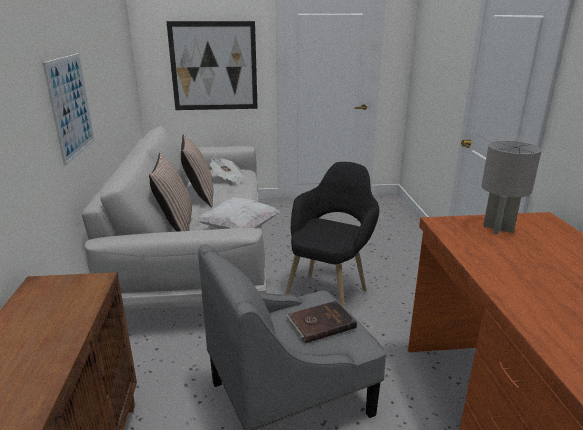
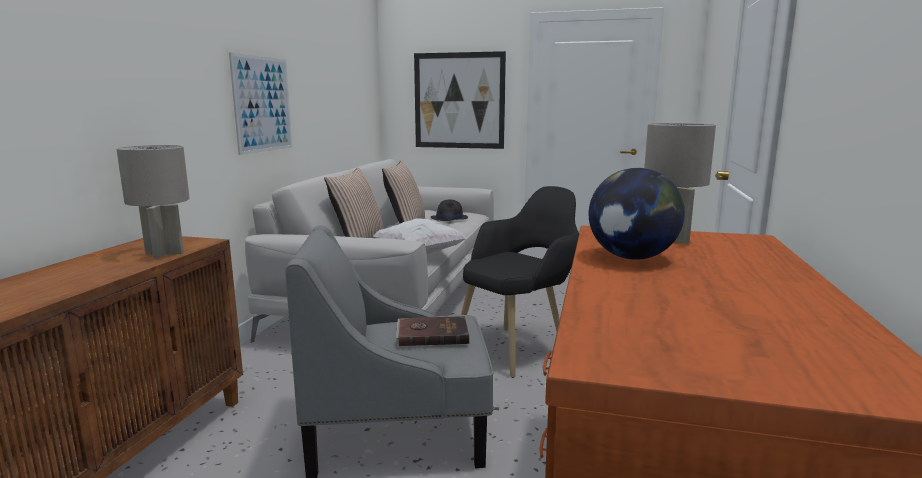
camera: 20 degrees right, 10 degrees down
newspaper [210,158,245,184] -> black hat [431,200,468,221]
none -> grey table lamp [116,145,190,259]
none -> globe [589,168,685,260]

